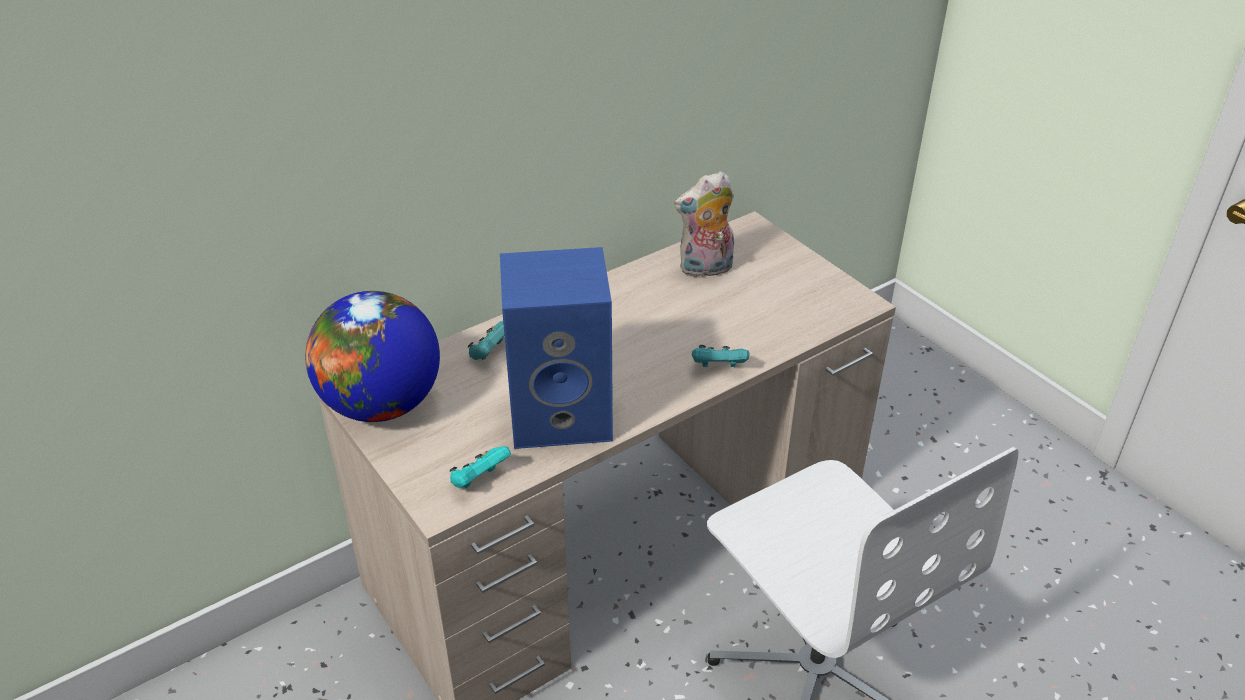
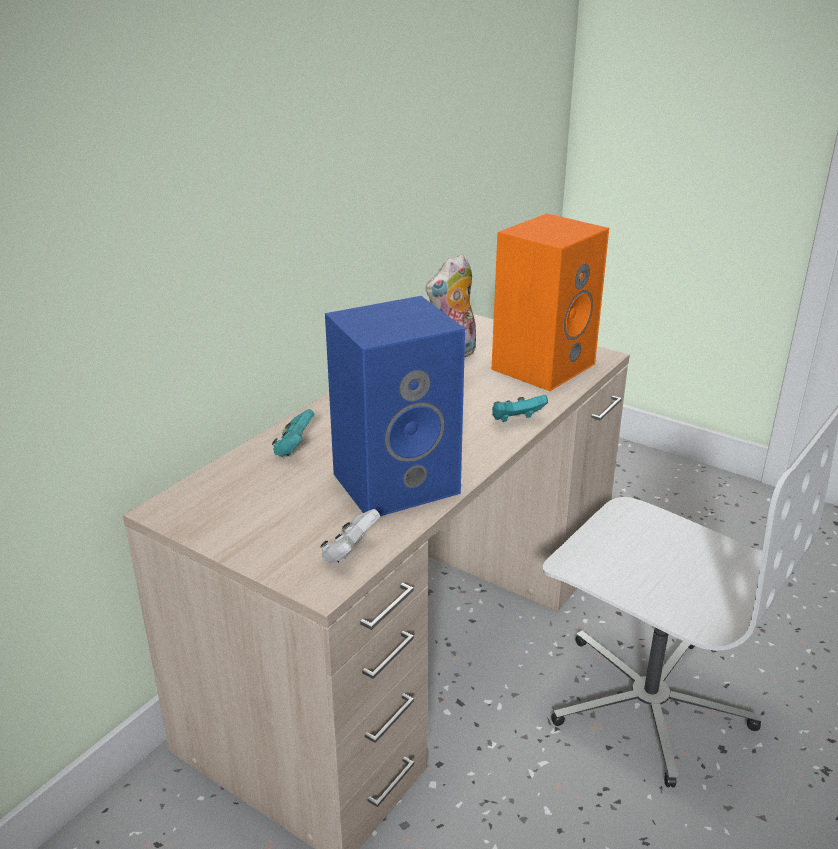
camera: 20 degrees left, 10 degrees down
globe [305,291,440,422] -> none
turquoise game controller [449,446,511,488] -> white game controller [321,509,380,563]
none -> orange speaker [491,214,609,391]

